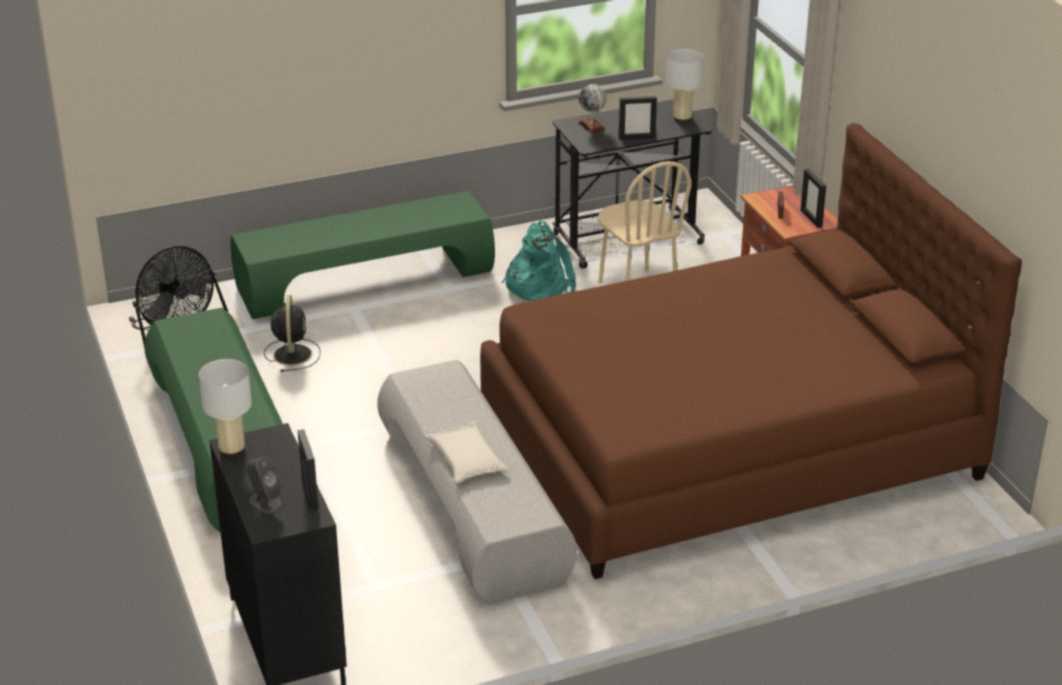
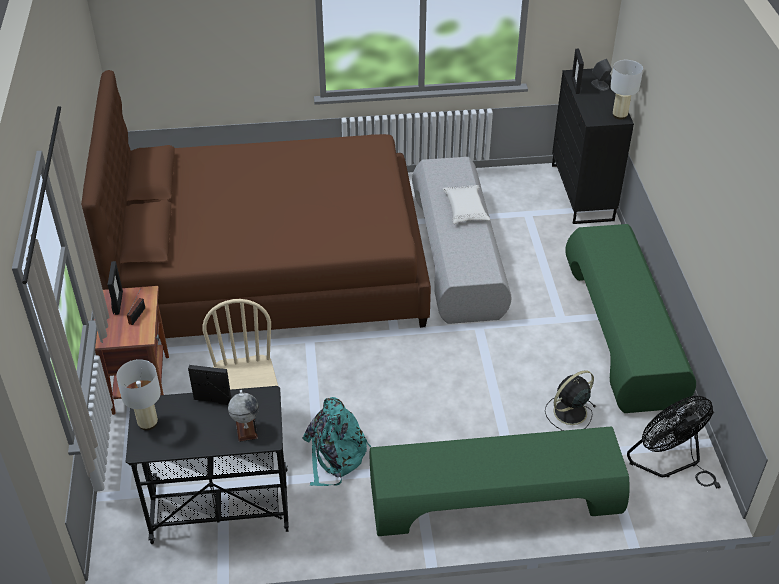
camera: 165 degrees left, 10 degrees up
black fan [264,295,320,372] -> black fan turned 45 degrees clockwise [545,370,596,431]

